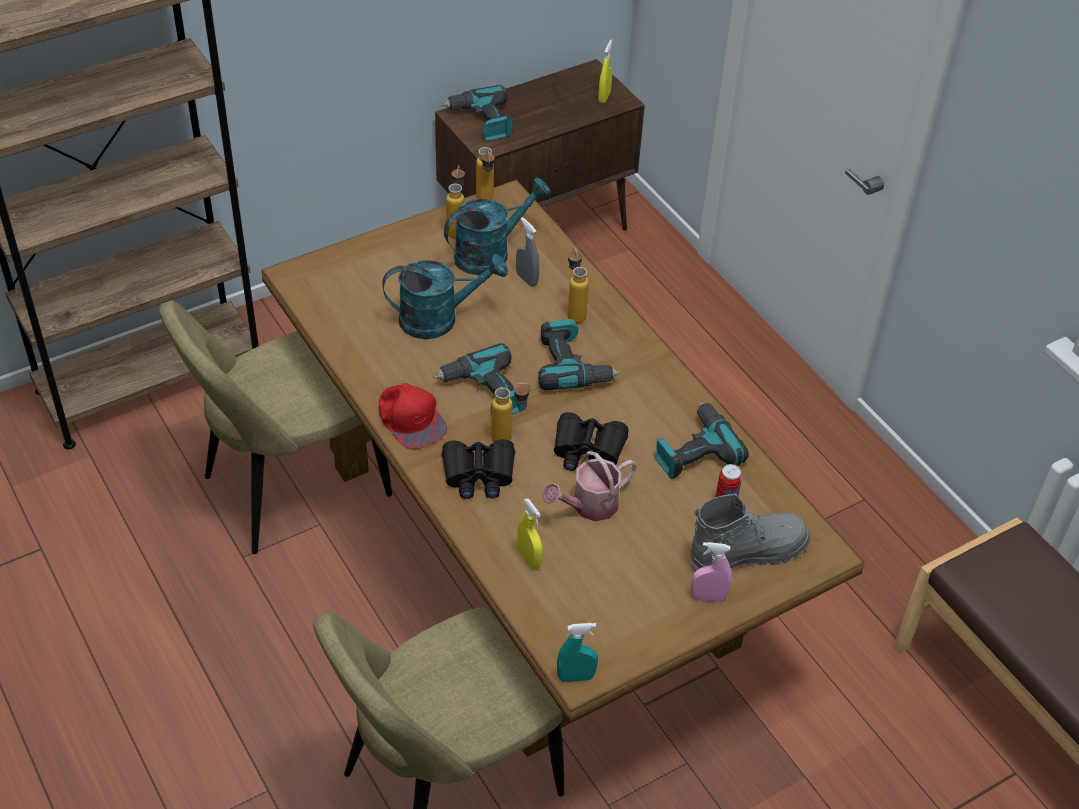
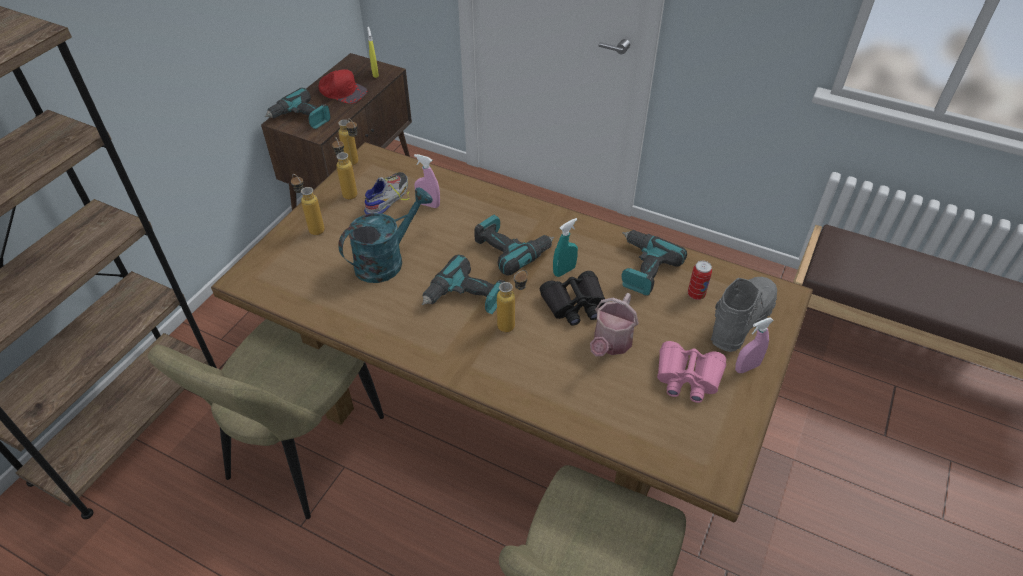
camera: 30 degrees left, 0 degrees up
red cap [379,383,447,449] -> red cap moved to [318,69,368,104]
black binoculars [442,439,515,499] -> none
turquoise watering can [444,178,551,275] -> shoe [364,172,410,214]
grey spray bottle [516,217,539,287] -> pink spray bottle [414,154,440,208]
yellow spray bottle [517,498,543,569] -> none
turquoise spray bottle [557,623,598,682] -> turquoise spray bottle moved to [553,218,578,277]
bottle [568,247,589,323] -> bottle moved to [291,174,325,235]
none -> pink binoculars [657,341,726,403]

